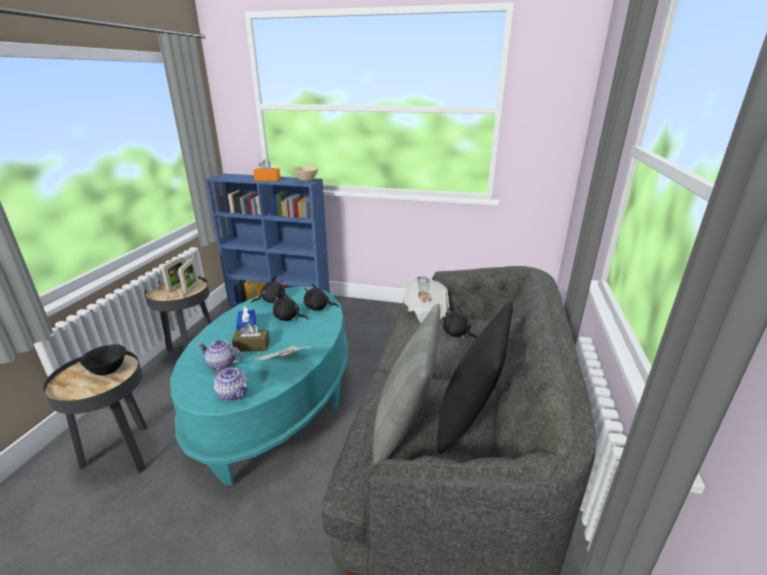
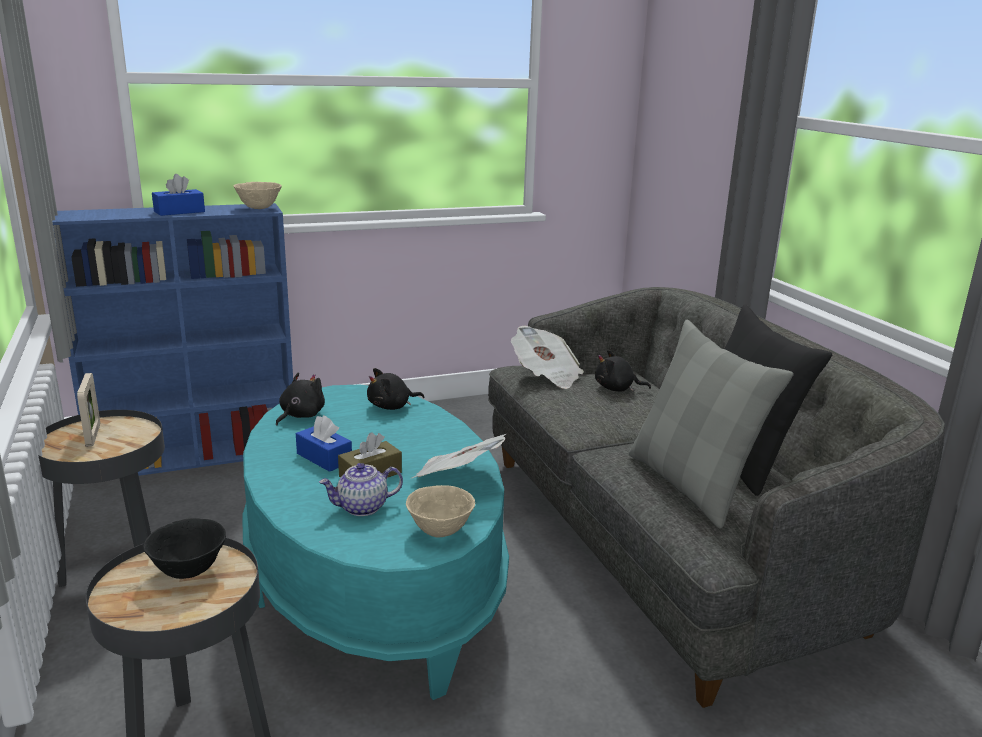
camera: 35 degrees left, 5 degrees down
picture frame [178,259,199,295] -> none
teapot [213,366,248,401] -> beige bowl [406,485,475,538]
orange tissue box [253,159,280,181] -> blue tissue box [152,174,205,216]
black plush toy [273,292,308,321] -> none

